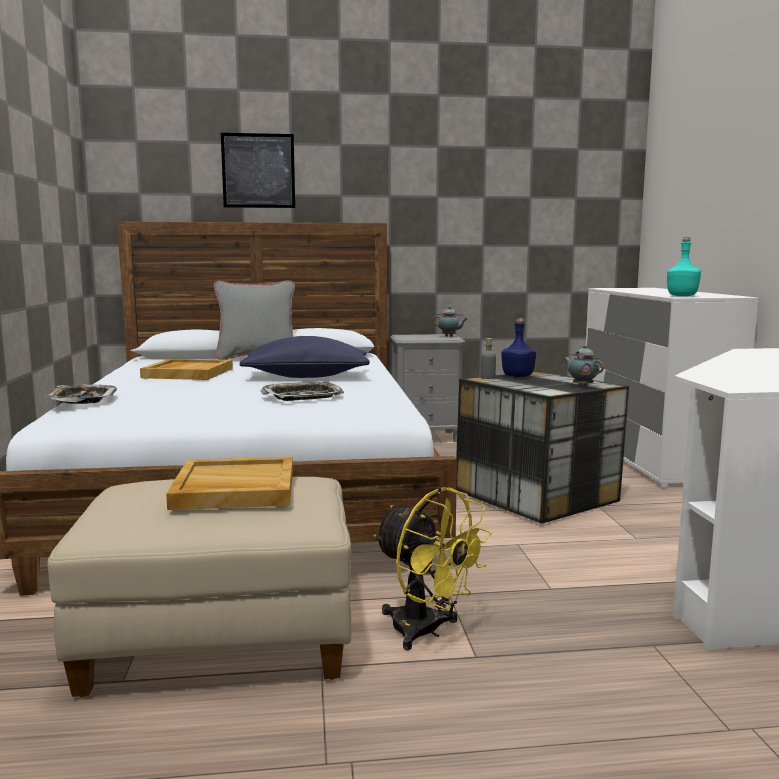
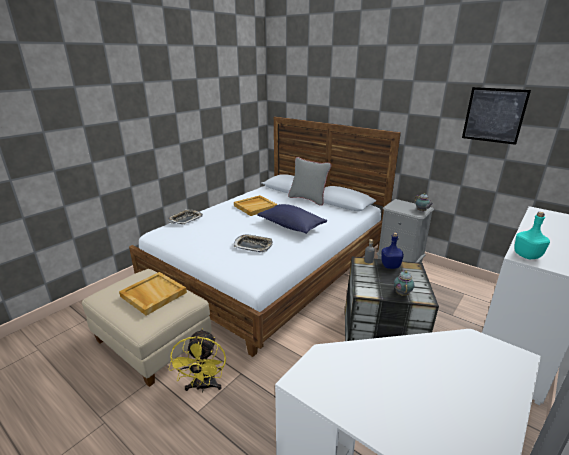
camera: 45 degrees right, 15 degrees up
picture [221,133,295,208] -> picture moved to [462,87,531,145]

